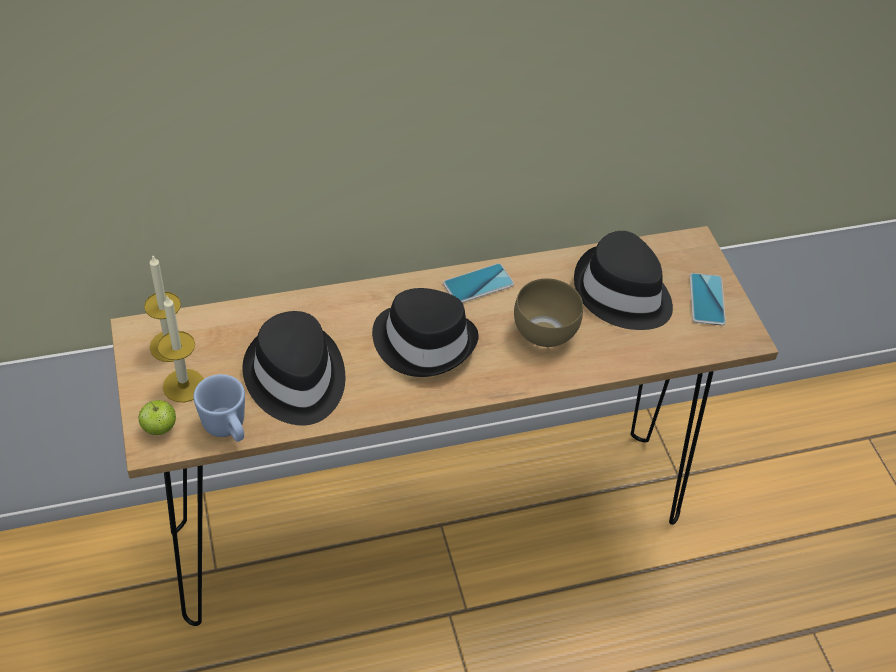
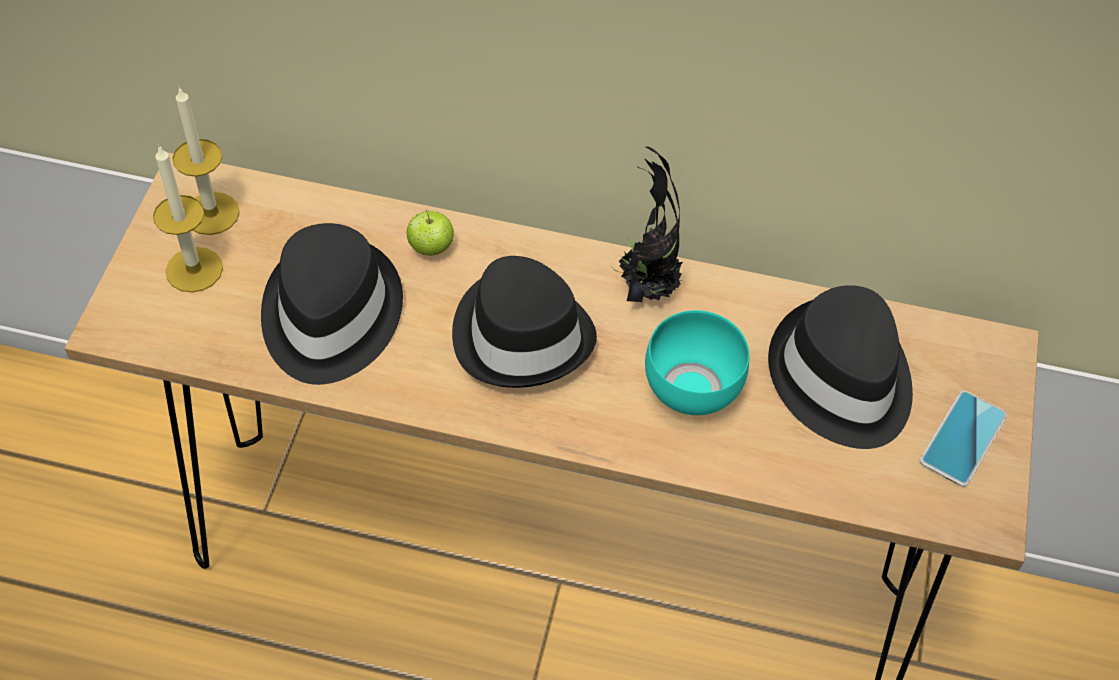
camera: 30 degrees right, 5 degrees up
apple [138,400,176,435] -> apple moved to [406,209,454,256]
blue mug [193,374,245,442] -> none
phone [443,263,514,303] -> potted plant [613,147,683,302]
brown bowl [514,278,583,347] -> turquoise bowl [645,310,749,415]

